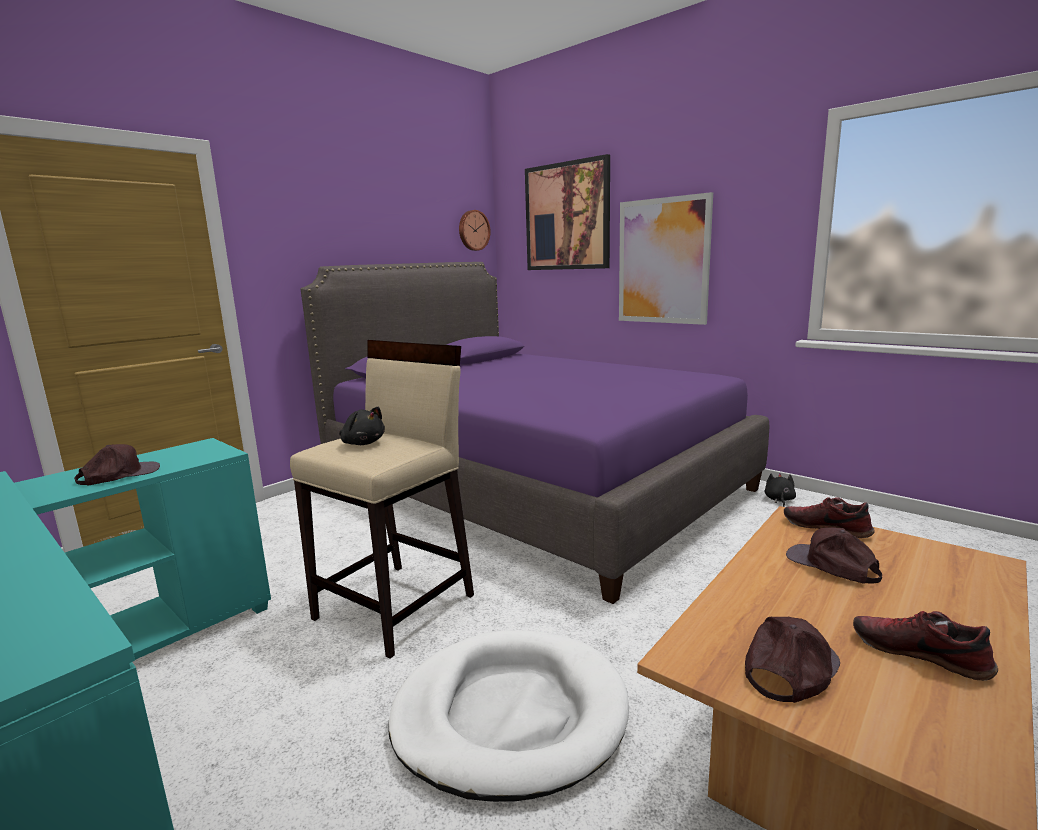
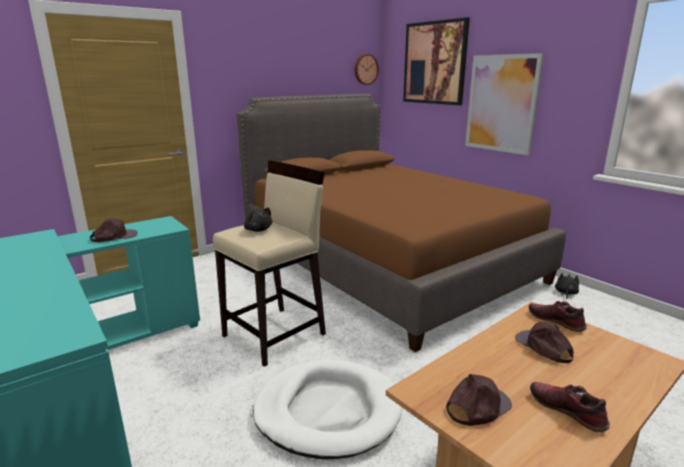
camera: 10 degrees right, 5 degrees up
purple bed [301,262,769,604] -> brown bed [237,94,566,352]

